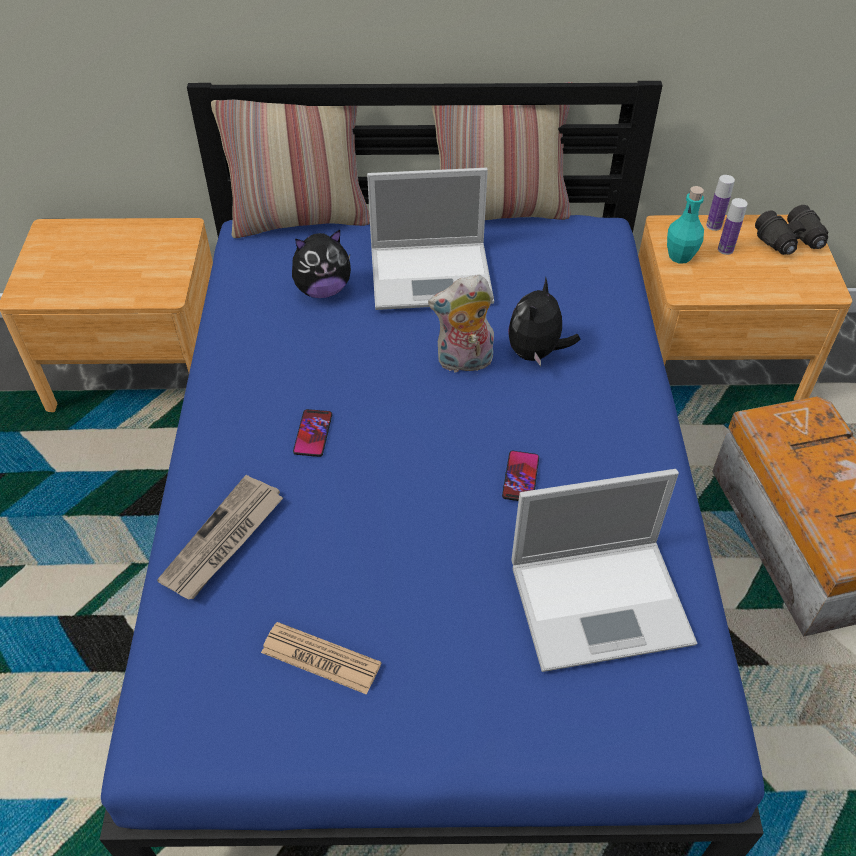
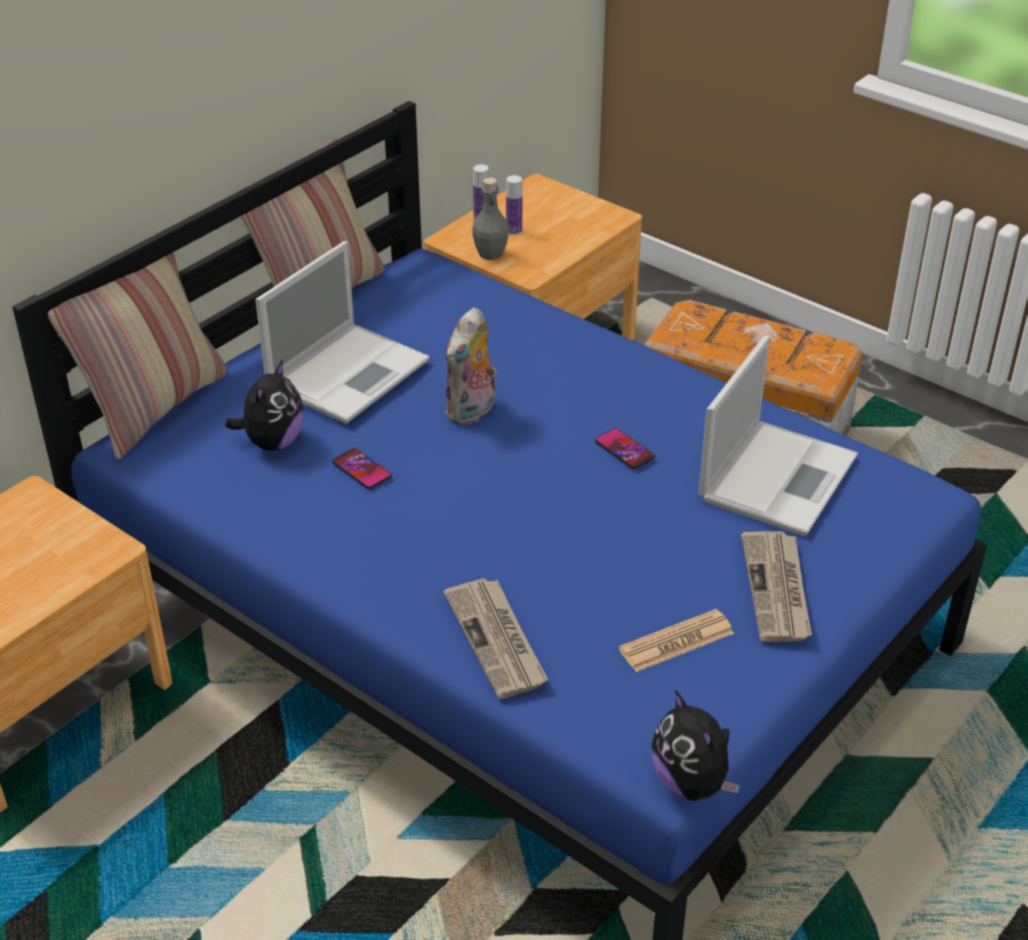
camera: 50 degrees left, 10 degrees down
phone [293,409,332,457] -> phone moved to [332,448,392,489]
plush toy [508,276,580,366] -> plush toy moved to [652,689,740,801]
turquoise bottle [667,186,704,264] -> grey bottle [472,177,509,260]
black binoculars [755,205,828,255] -> none
none -> newspaper [741,531,812,642]

